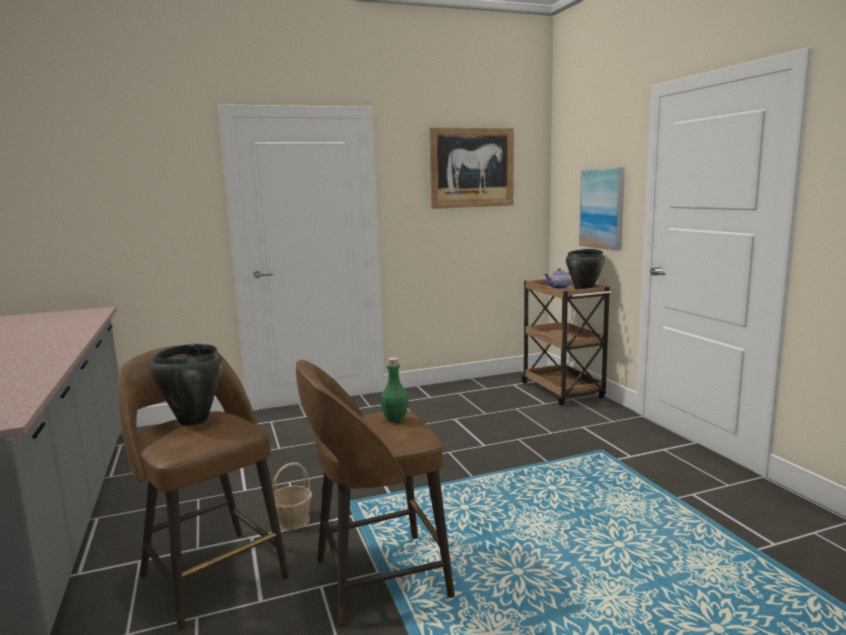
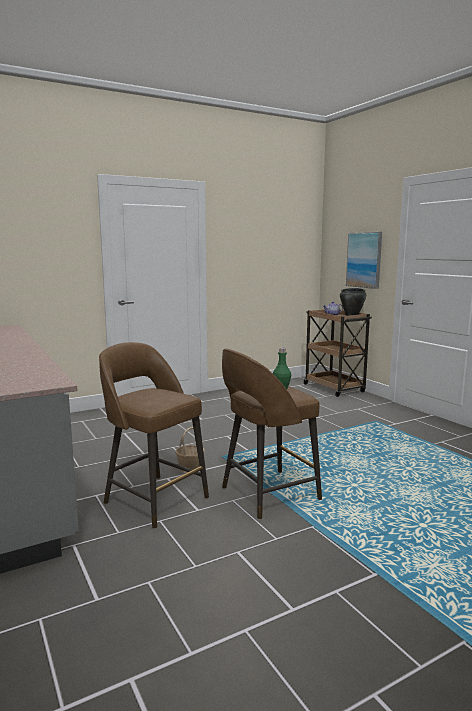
camera: 10 degrees left, 0 degrees up
black cooking pot [150,344,223,426] -> none
picture [429,128,514,209] -> none

